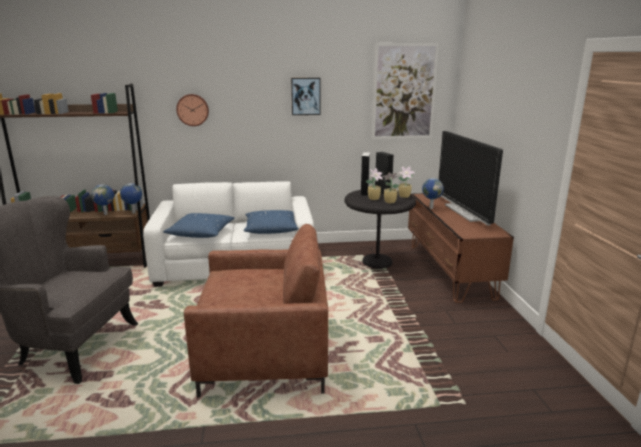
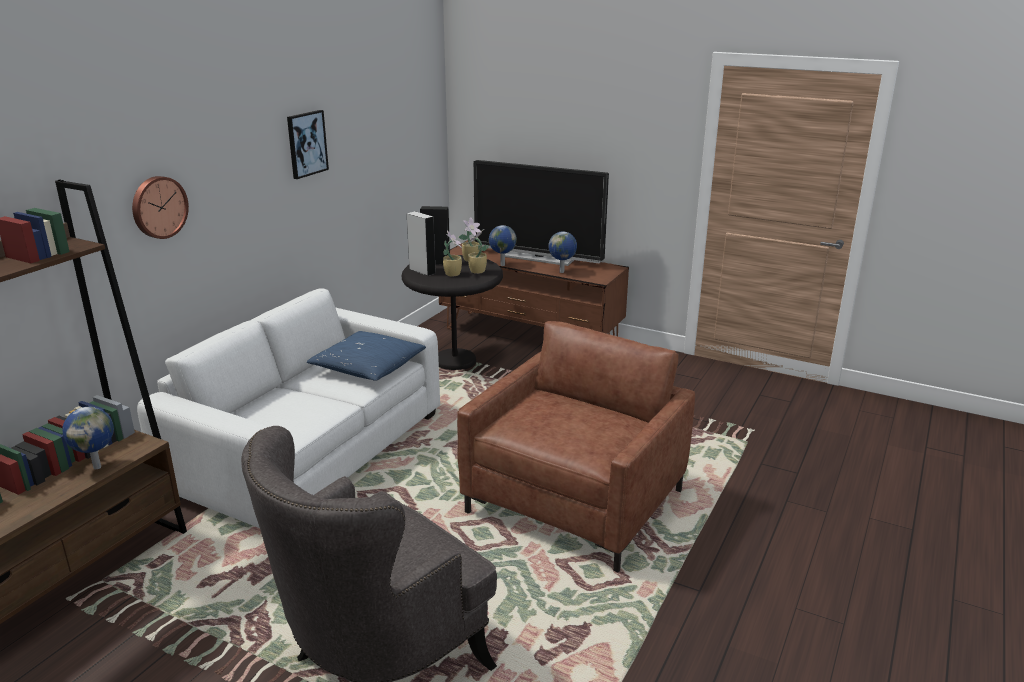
camera: 55 degrees left, 5 degrees up
globe [120,183,142,214] -> globe moved to [548,231,577,273]
blue pillow [163,213,234,238] -> none
picture [372,43,439,139] -> none

